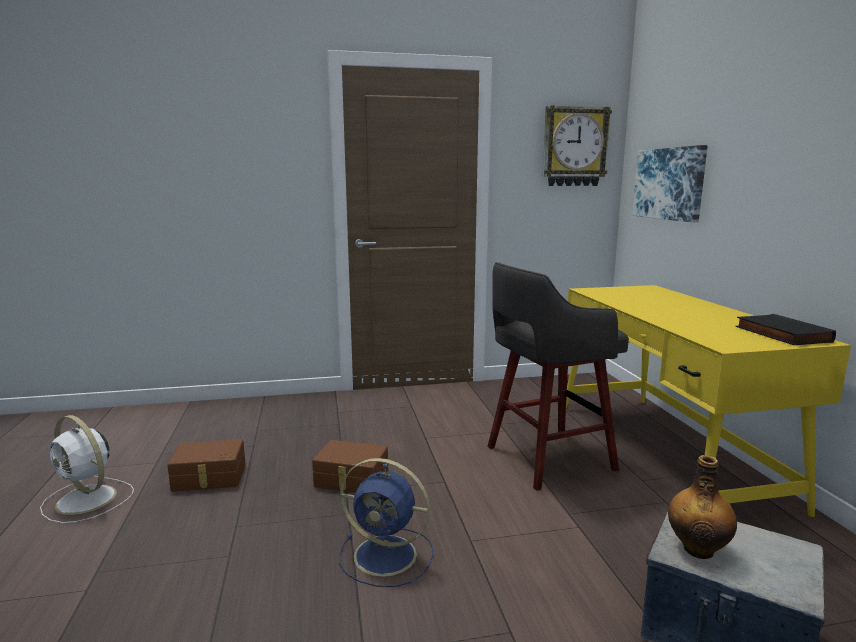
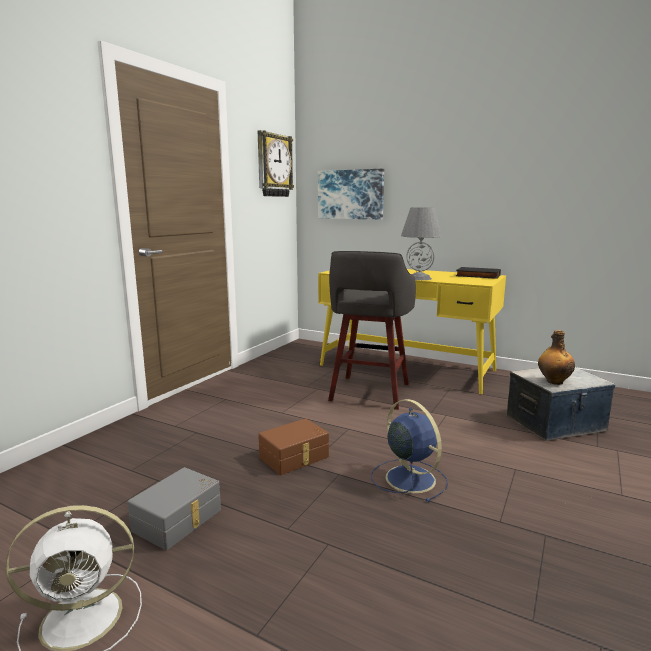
camera: 50 degrees left, 0 degrees up
brown storage box [167,439,246,492] -> grey storage box [127,467,221,550]
blue fan [339,458,433,587] -> blue fan turned 90 degrees counterclockwise [371,399,448,502]
none -> grey table lamp [401,207,442,280]

